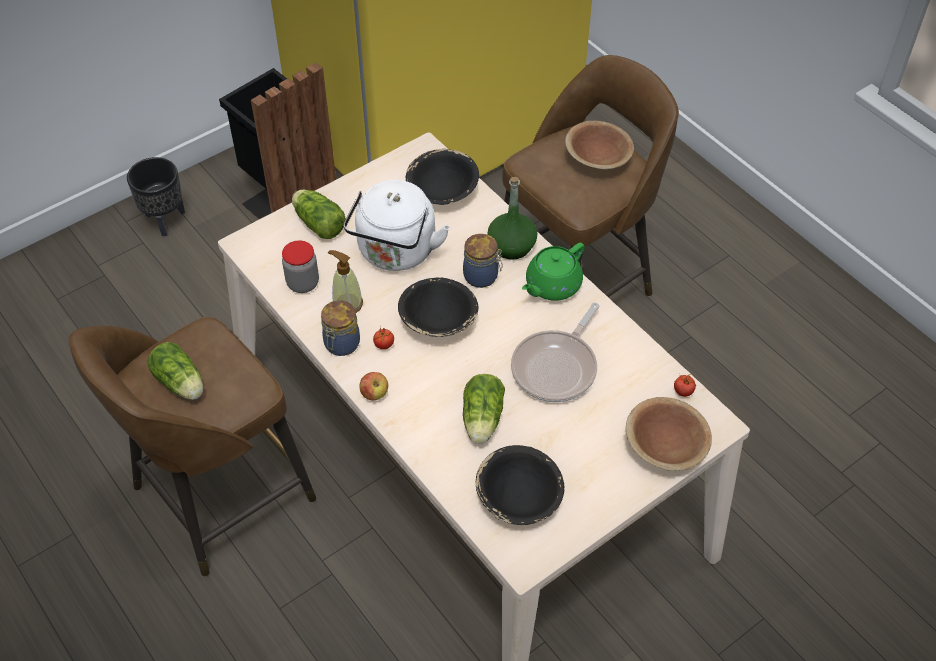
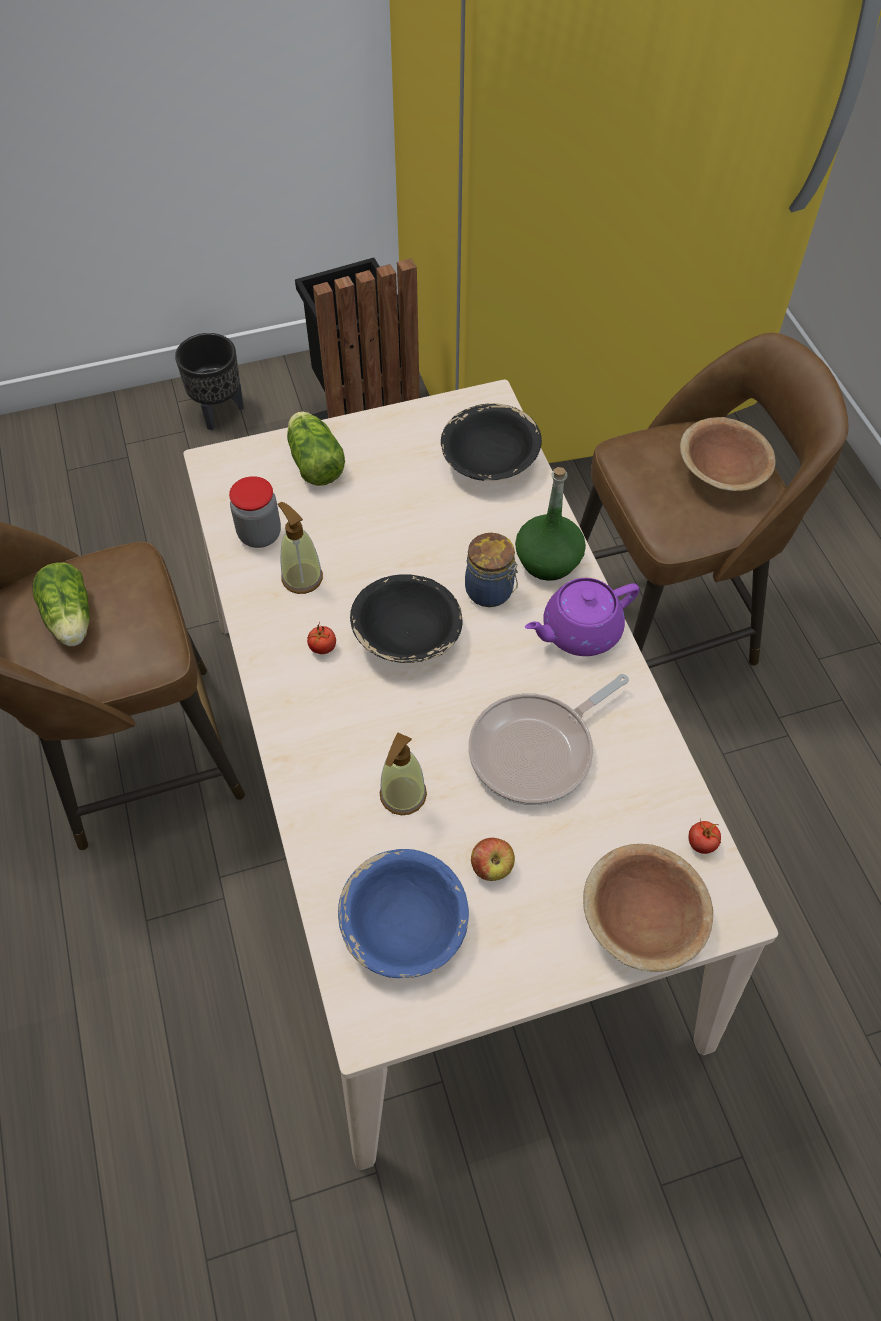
camera: 20 degrees right, 5 degrees up
jar [321,300,360,356] -> none
white kettle [343,180,450,271] -> none
apple [359,372,388,400] -> apple moved to [471,838,515,881]
lettuce [463,374,505,444] -> soap dispenser [380,732,427,816]
black bowl [476,445,564,525] -> blue bowl [338,849,469,978]
green teapot [522,243,584,301] -> purple teapot [525,578,640,656]

